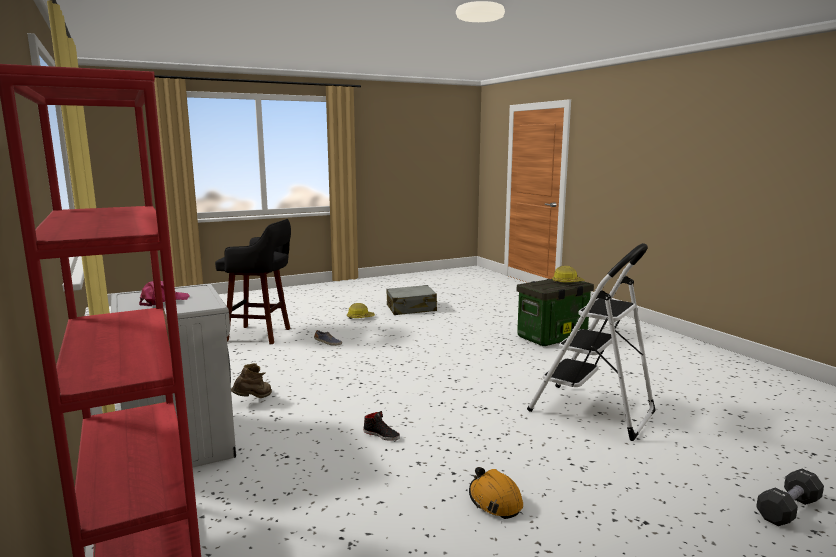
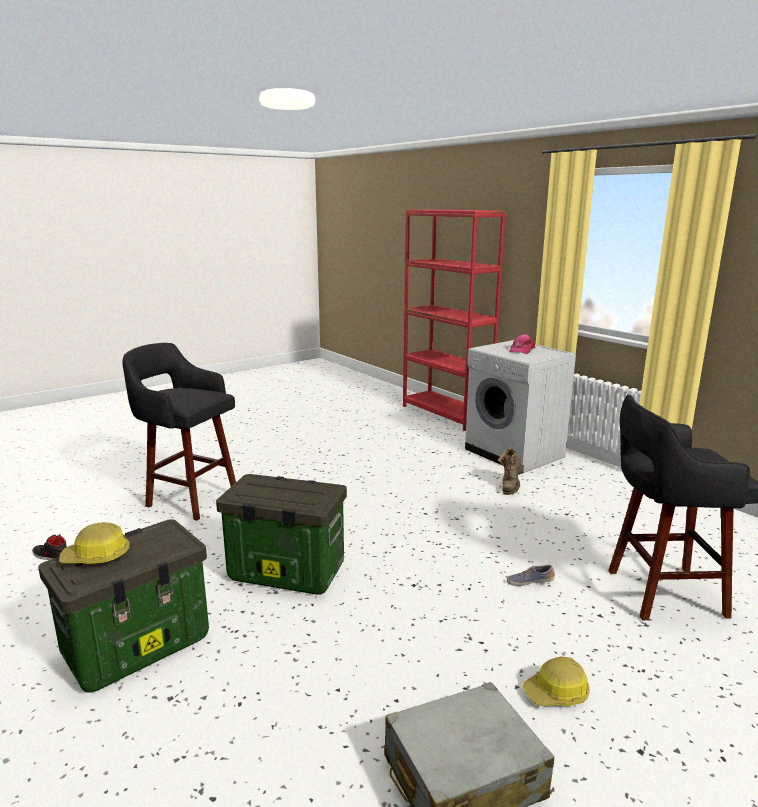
camera: 170 degrees right, 5 degrees up
black shoe [363,411,400,441] -> black shoe moved to [32,534,67,560]
orange hard hat [469,467,523,519] -> none
step ladder [527,243,656,441] -> black stool [123,343,236,521]
black dumbbell [756,469,824,526] -> none
none -> storage box [216,474,347,595]

